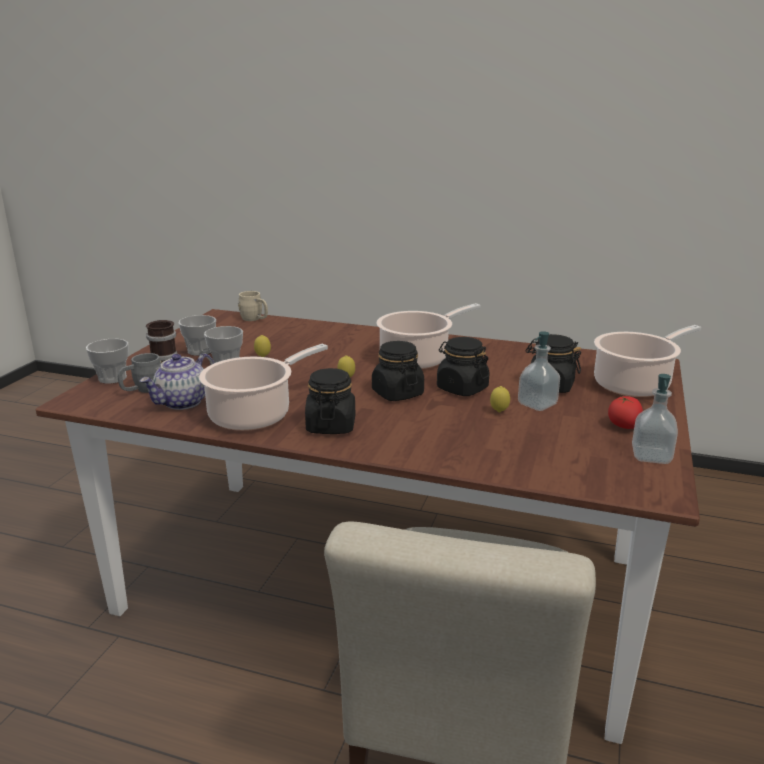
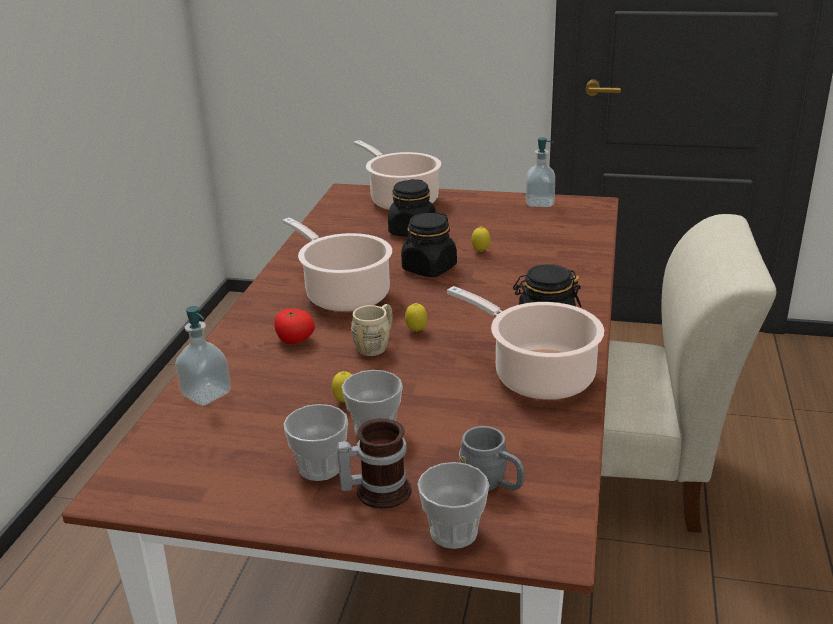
camera: 95 degrees left, 5 degrees up
teapot [140,353,214,410] -> none
beige mug [238,291,268,321] -> beige mug moved to [351,304,393,356]
black jar [372,341,424,401] -> none
soap dispenser [518,331,560,411] -> soap dispenser moved to [175,306,231,406]
tomato [608,396,643,429] -> tomato moved to [274,308,315,344]

